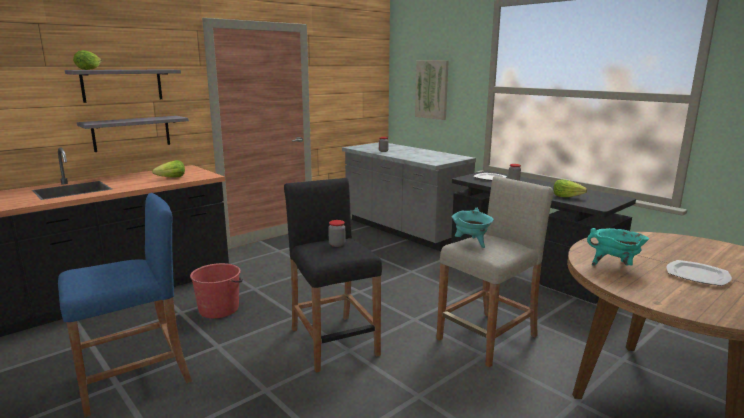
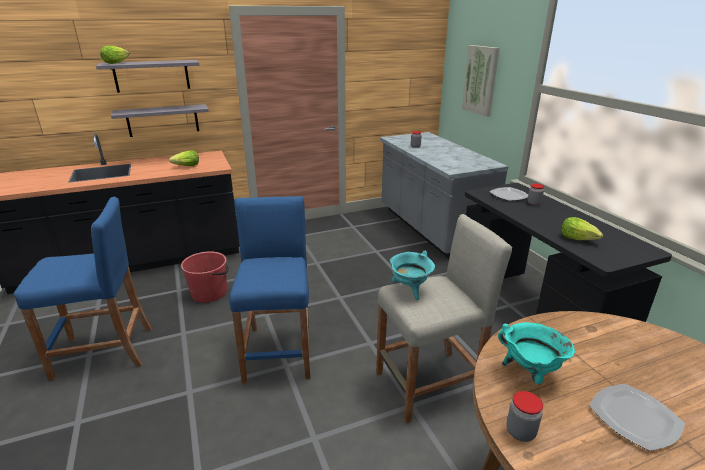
camera: 20 degrees right, 10 degrees up
black stool [284,178,382,372] -> blue stool [229,196,310,384]
jar [328,220,345,247] -> jar moved to [507,391,543,442]

